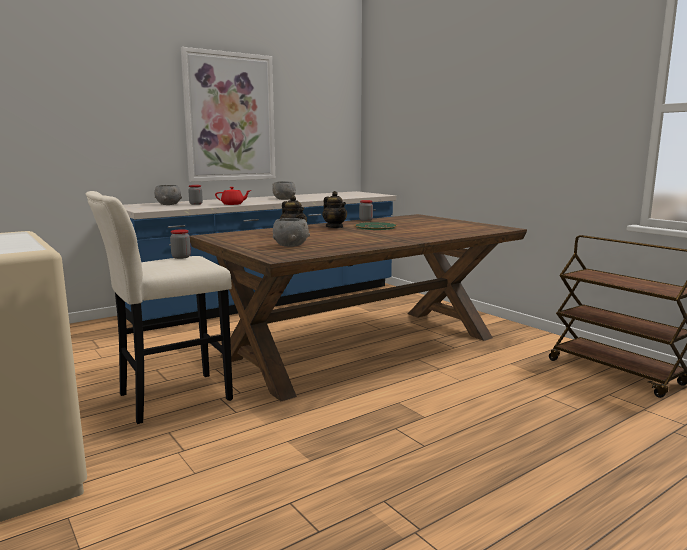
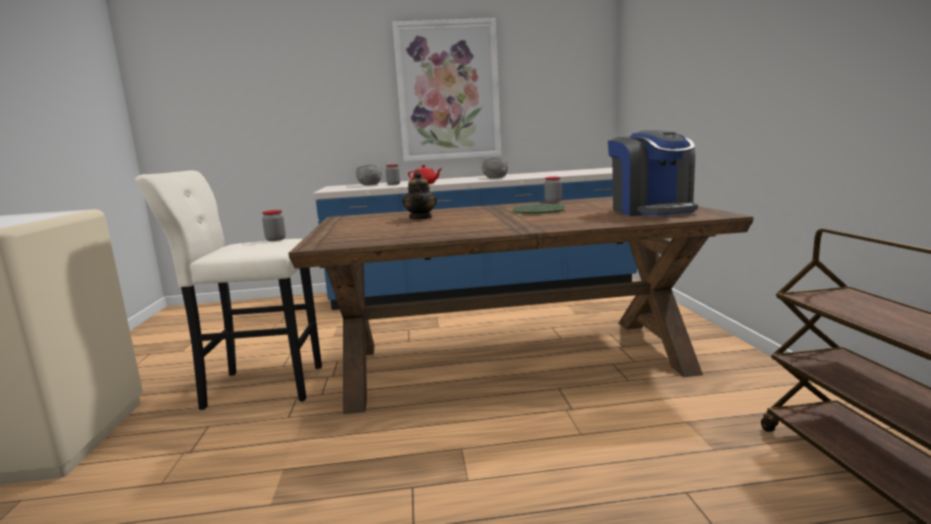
camera: 30 degrees right, 0 degrees up
grey bowl [273,218,310,247] -> none
teapot [322,191,347,228] -> none
none -> coffee machine [608,130,698,216]

